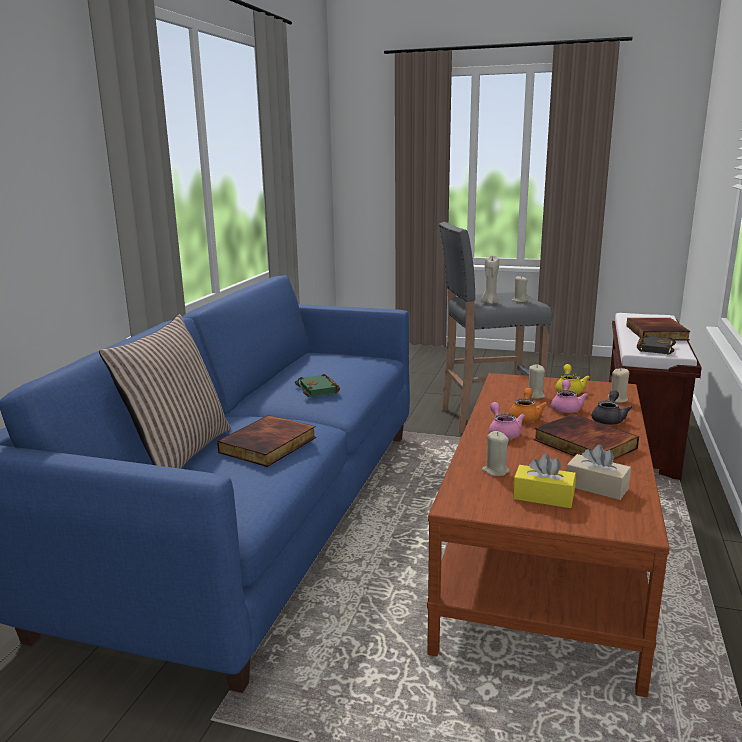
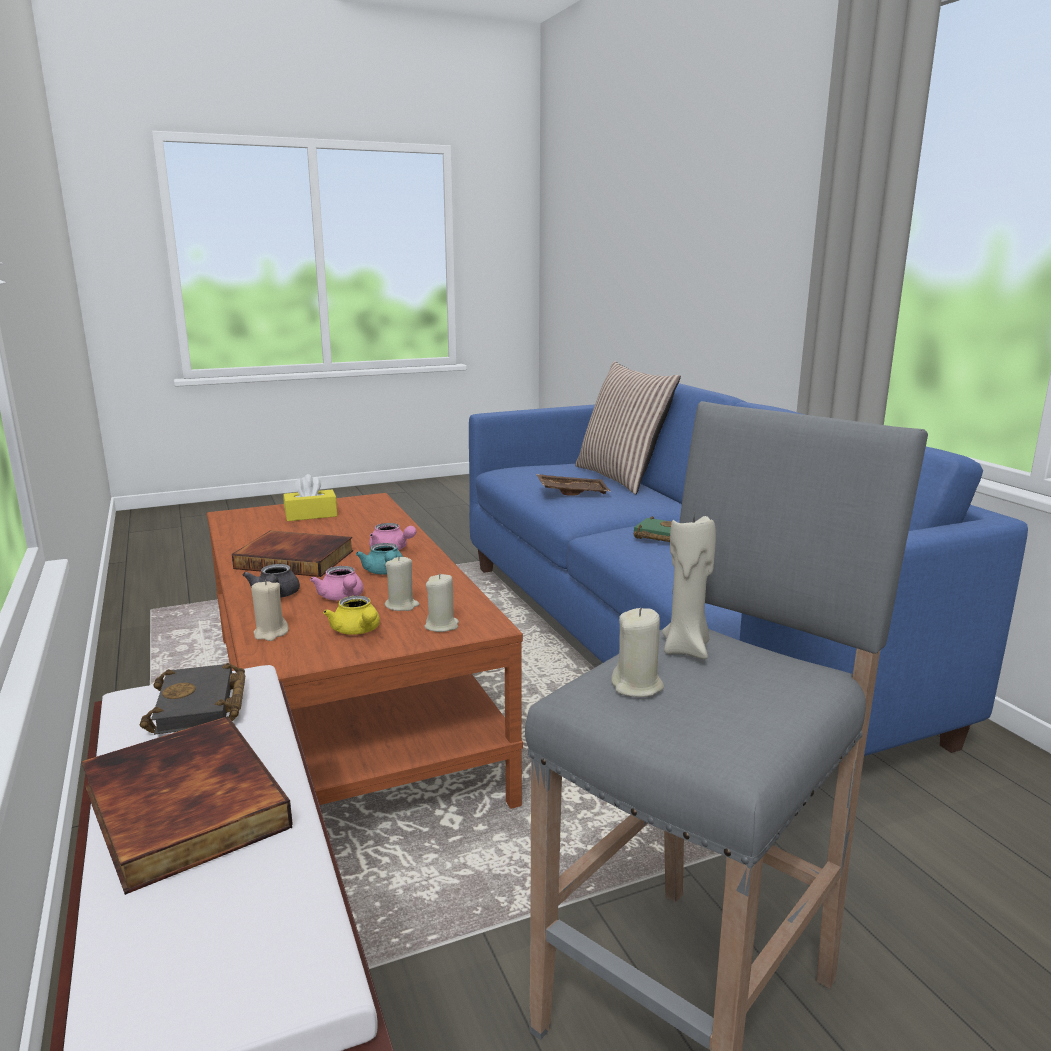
camera: 140 degrees right, 0 degrees up
book [217,415,316,467] -> brown tray [536,474,611,495]
beige candle [482,431,510,476] -> beige candle moved to [424,574,459,632]
orange teapot [509,388,547,422] -> turquoise teapot [356,543,403,574]
beige tissue box [566,445,631,500] -> none

